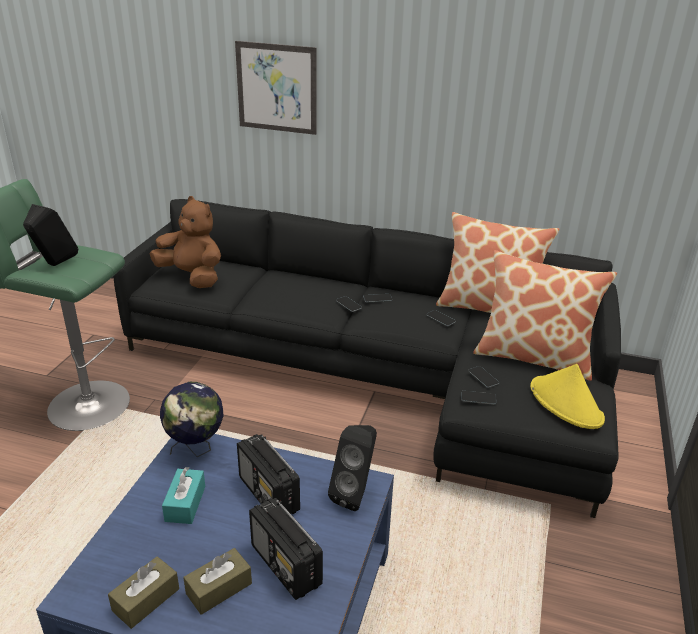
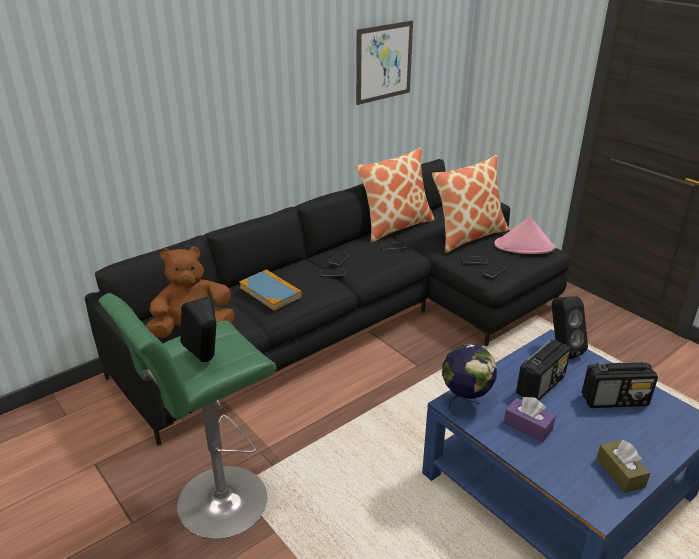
camera: 55 degrees left, 0 degrees up
turquoise tissue box [162,467,205,524] -> purple tissue box [504,397,556,442]
brown tissue box [183,548,252,615] -> none
picture [235,41,317,135] -> picture moved to [356,20,413,105]
radio [237,434,300,514] -> radio turned 45 degrees counterclockwise [516,340,571,400]
yellow hat [530,364,605,429] -> pink hat [494,216,555,254]
none -> book [239,269,302,311]

